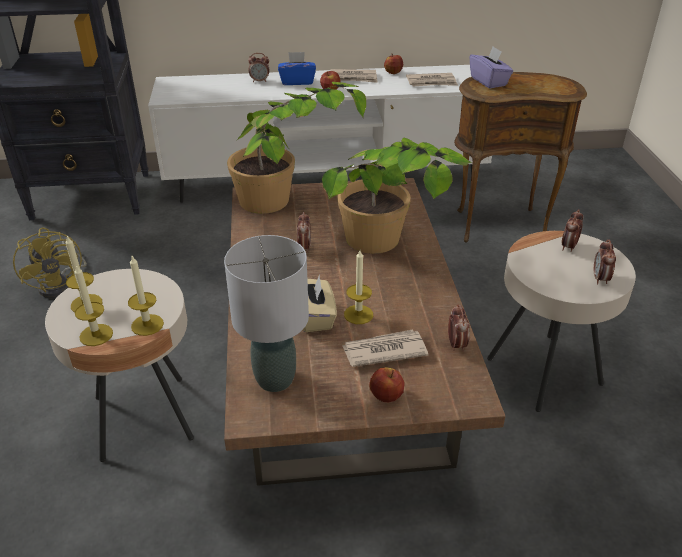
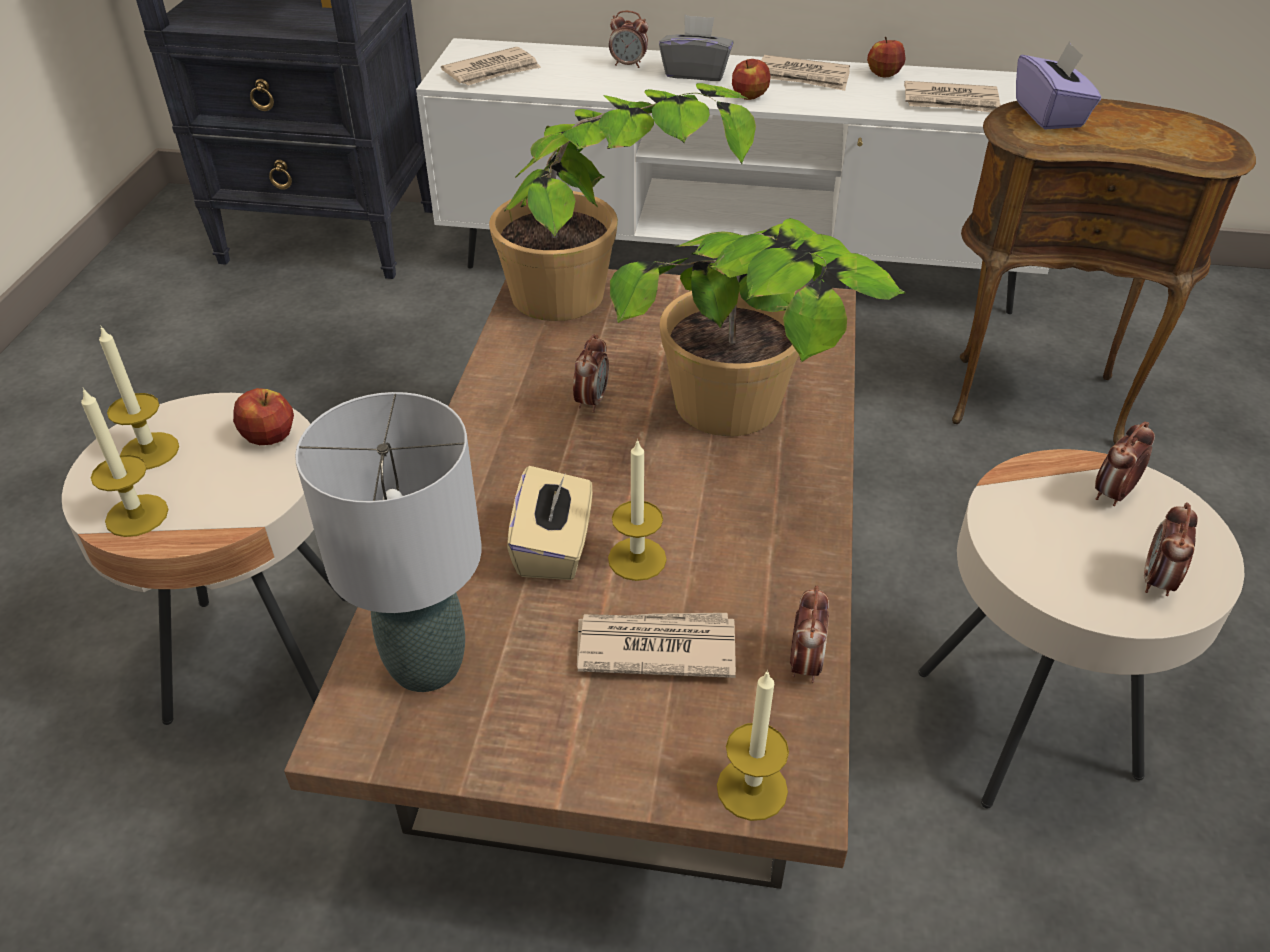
camera: 15 degrees right, 5 degrees up
yellow fan [13,227,87,298] -> none
candle [128,256,164,336] -> candle moved to [717,670,789,821]
blue tissue box [278,52,316,85] -> grey tissue box [659,15,734,81]
apple [369,367,405,402] -> apple moved to [233,388,294,445]
none -> newspaper [441,47,541,86]

